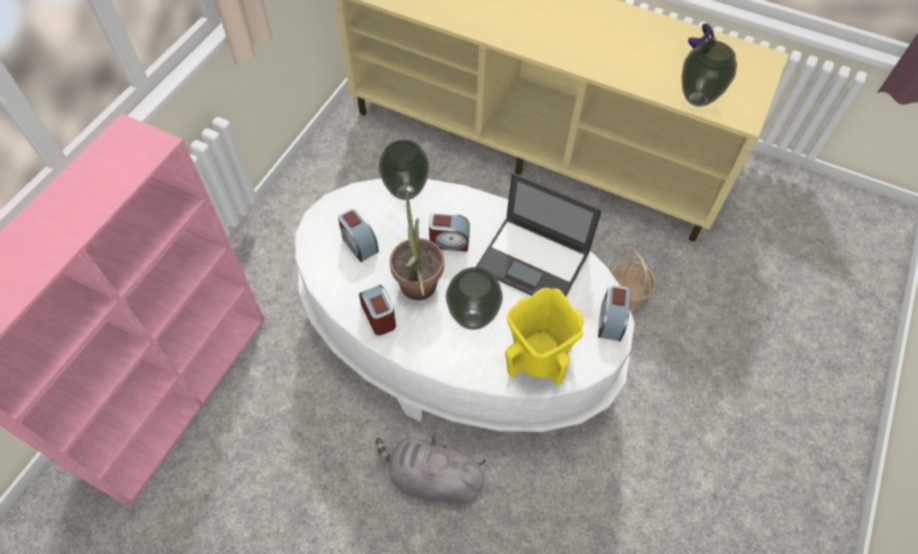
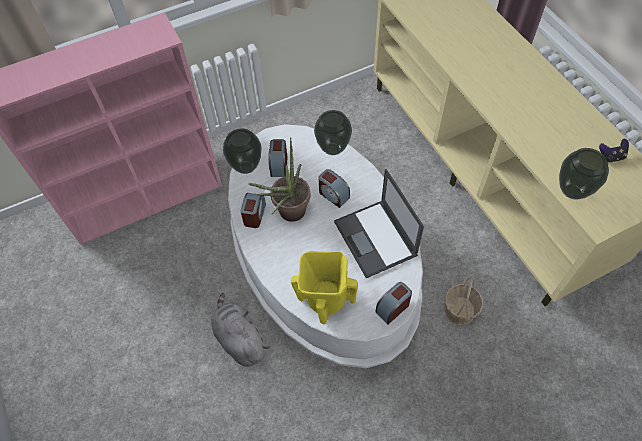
camera: 40 degrees right, 0 degrees up
vase [446,267,503,330] -> vase moved to [223,129,262,174]

